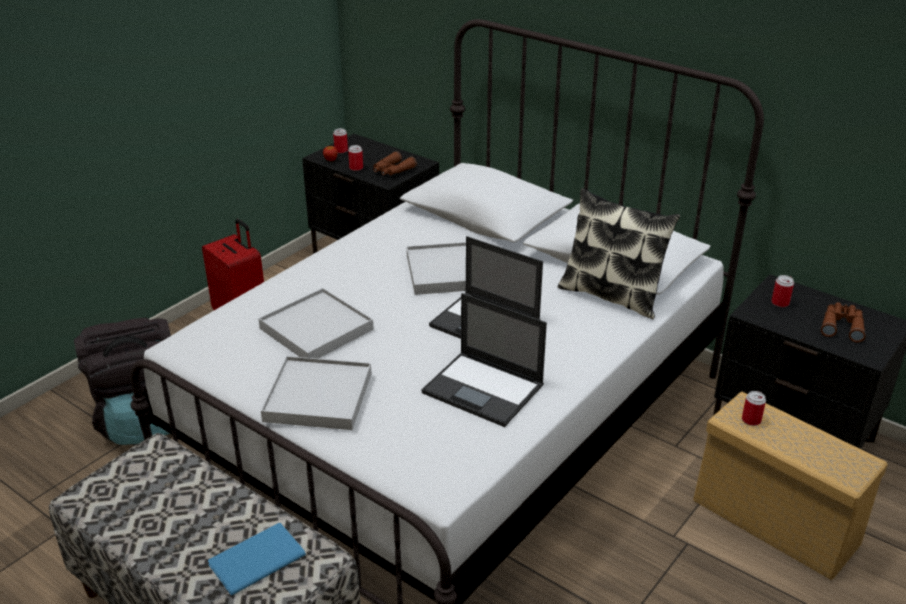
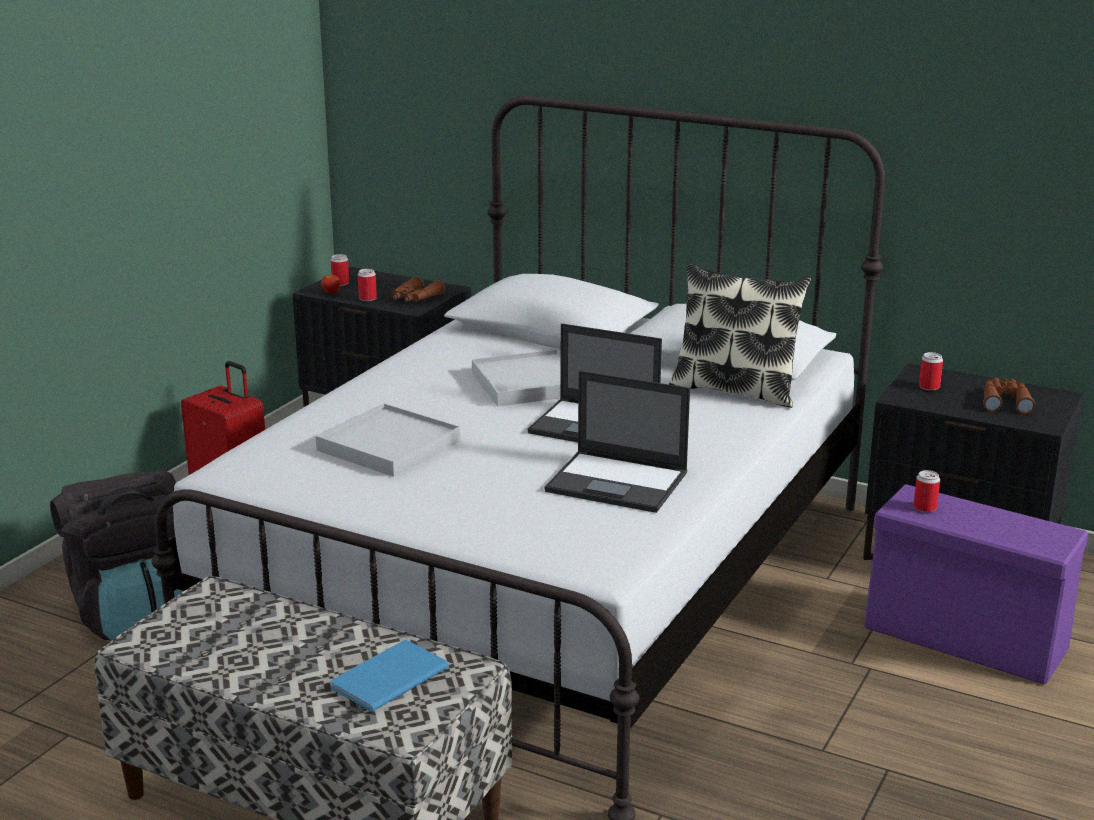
camera: 10 degrees left, 10 degrees down
white tray [261,356,371,430] -> none
beige storage box [693,392,888,580] -> purple storage box [864,484,1088,684]

